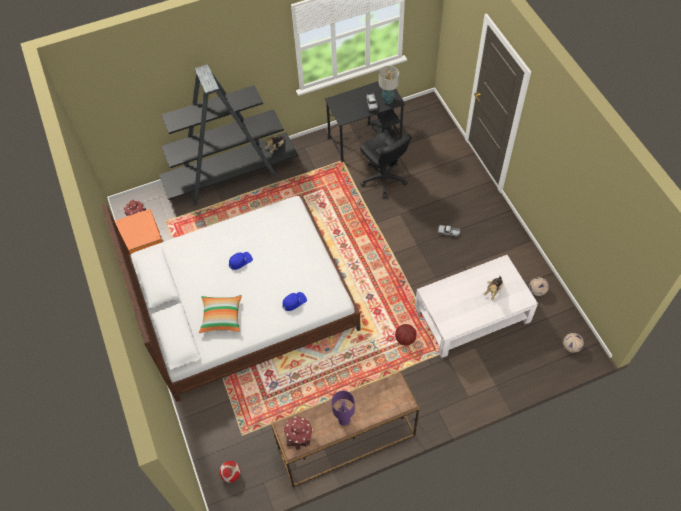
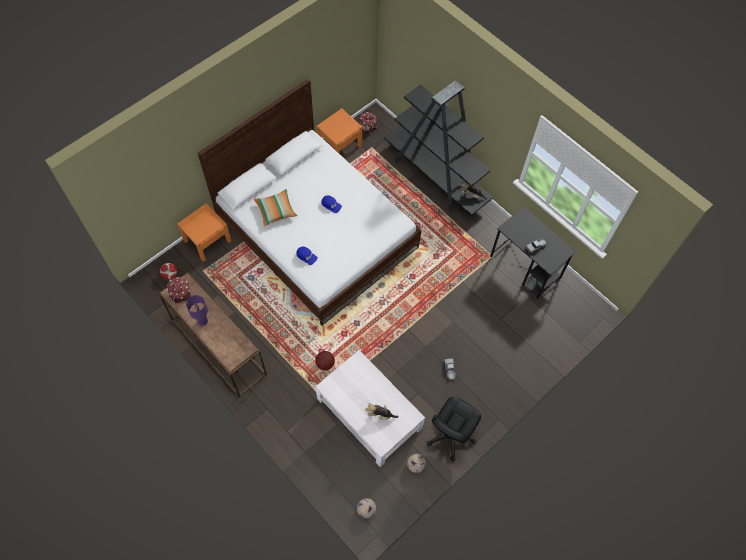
camera: 65 degrees right, 5 degrees up
black office chair [360,132,412,198] -> black office chair moved to [427,397,481,461]
table lamp [379,66,399,104] -> none
none -> orange nightstand [177,203,231,262]

